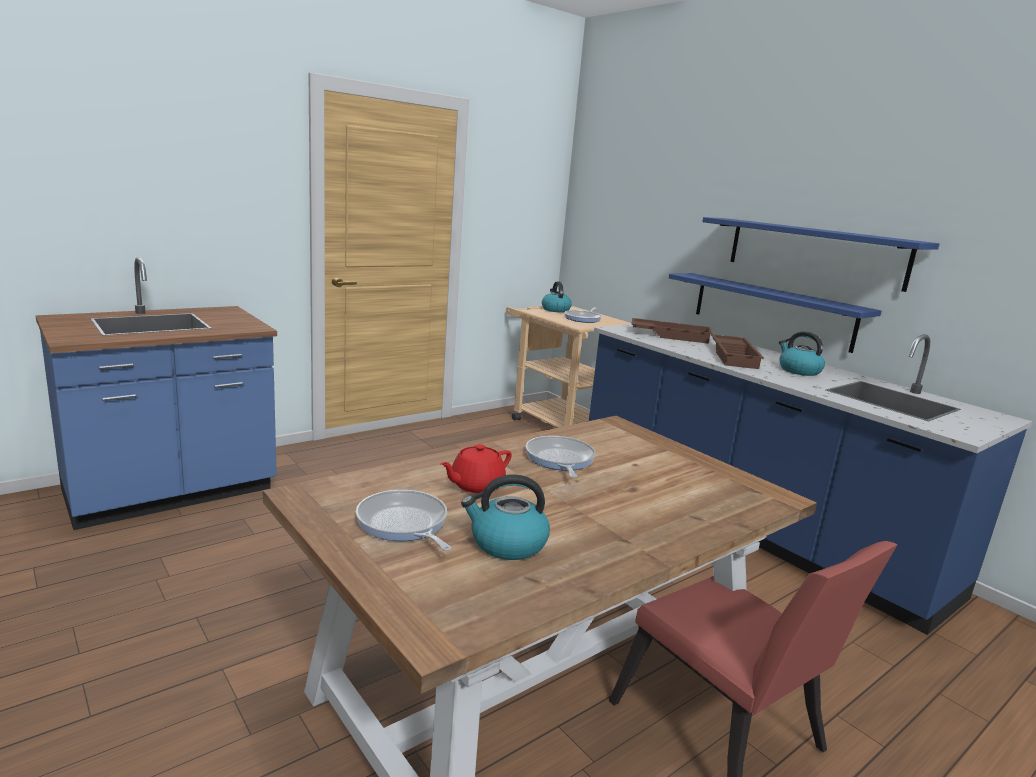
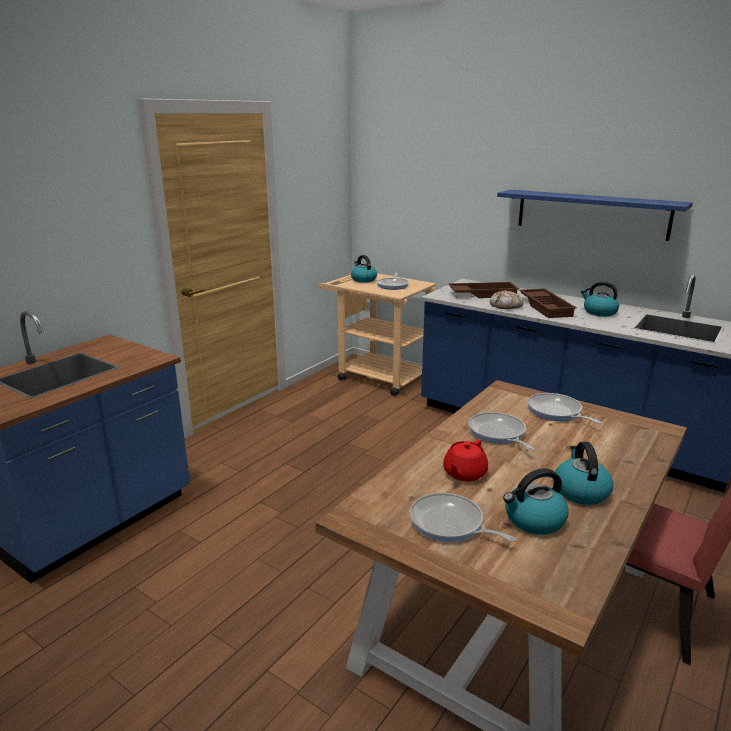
camera: 15 degrees left, 5 degrees up
blue shelf [669,273,882,353] -> none
none -> bread [490,290,523,309]
none -> frying pan [527,393,601,424]
none -> kettle [555,442,613,505]

